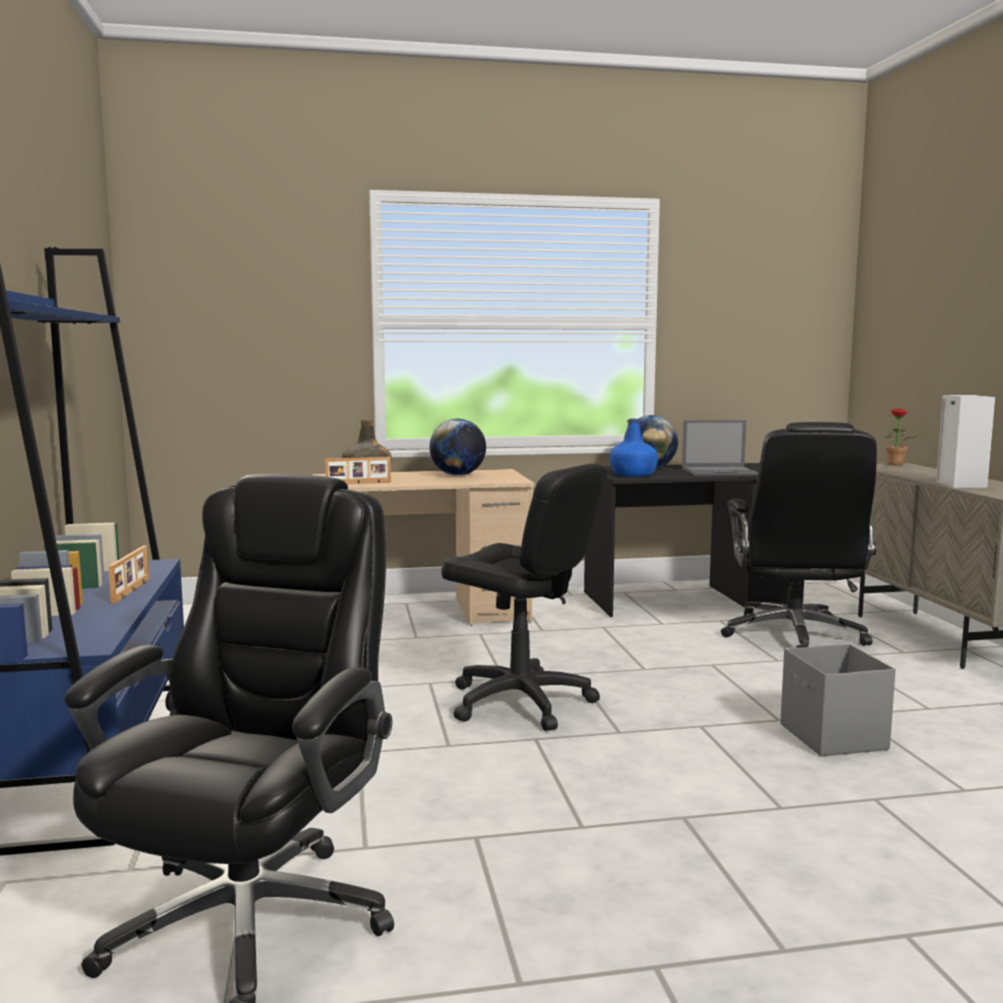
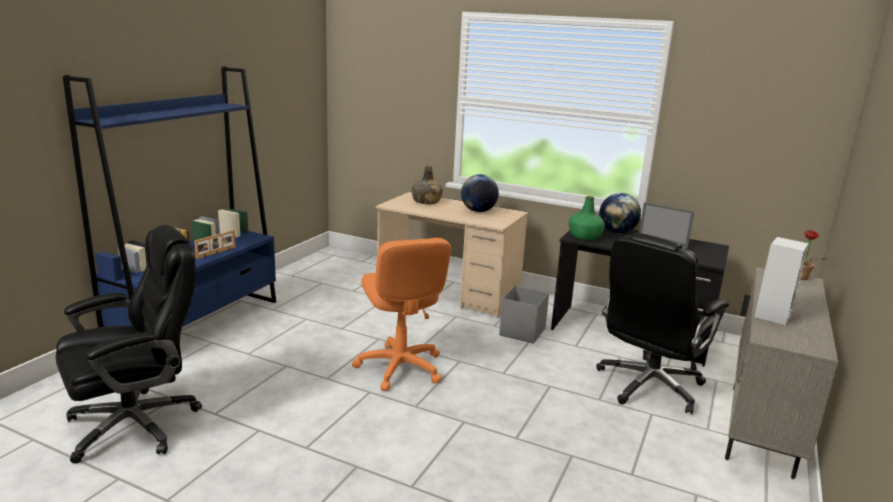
camera: 35 degrees right, 10 degrees up
picture frame [325,457,391,484] -> none
black office chair [441,464,607,731] -> orange office chair [352,238,451,391]
blue bottle [609,418,658,477] -> green bottle [569,196,605,240]
grey storage box [780,644,896,756] -> grey storage box moved to [499,285,549,344]

